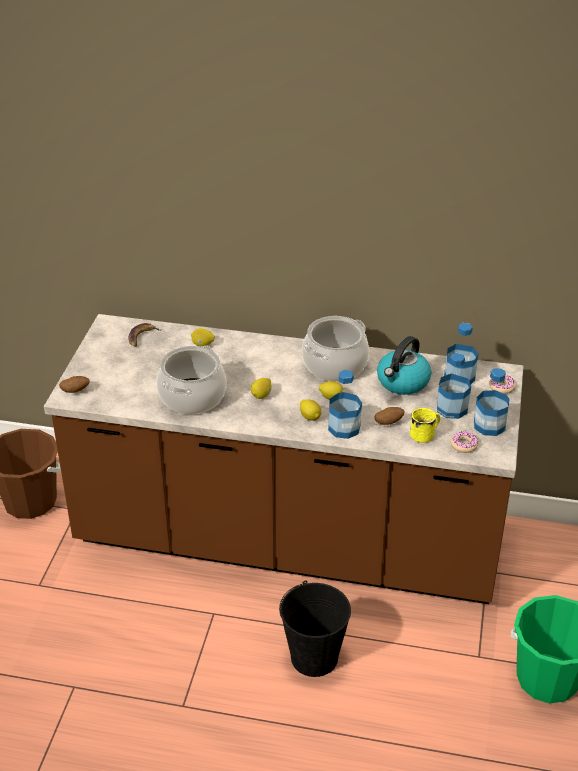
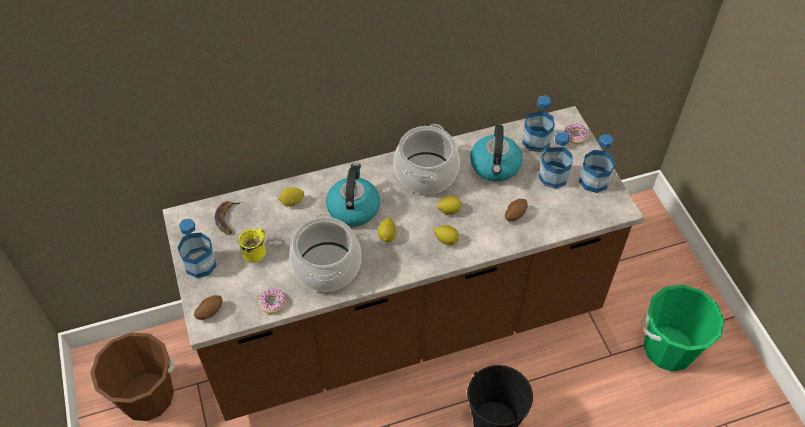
camera: 30 degrees left, 15 degrees up
bottle [328,370,362,439] -> bottle moved to [177,219,217,278]
yellow mug [410,408,440,443] -> yellow mug moved to [238,228,266,262]
donut [450,431,478,453] -> donut moved to [259,288,287,314]
none -> kettle [326,163,380,226]

